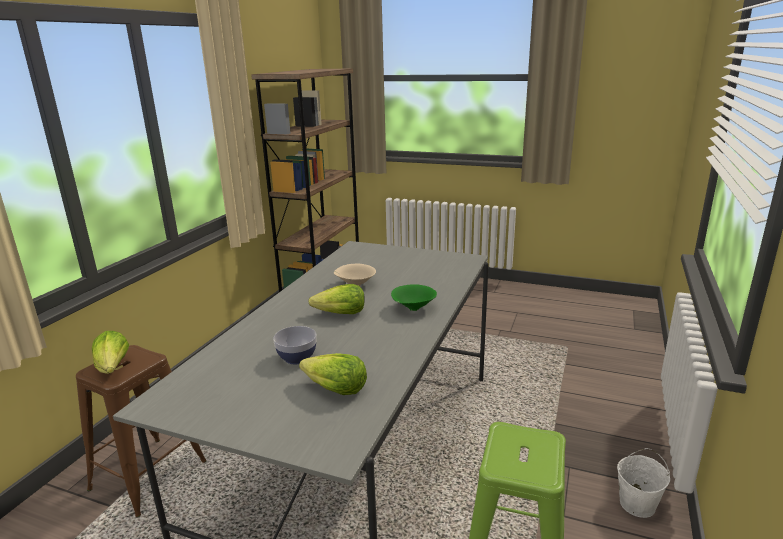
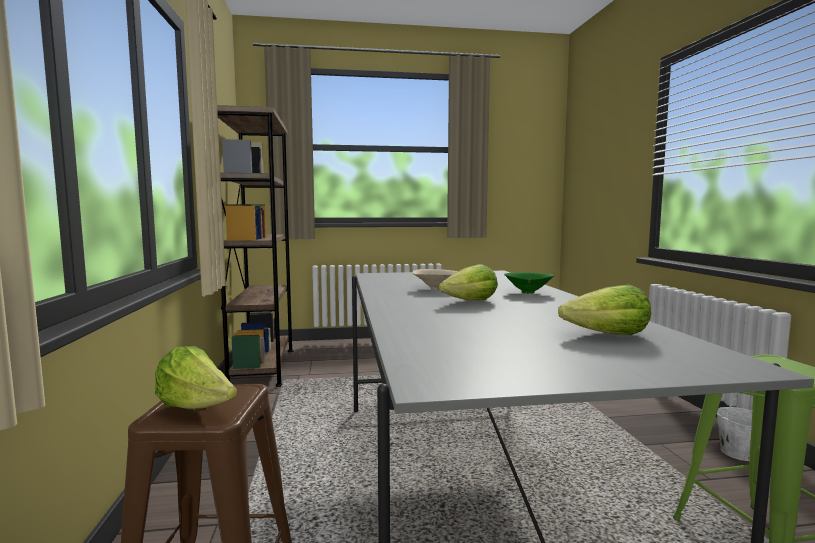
camera: 30 degrees left, 15 degrees down
bowl [273,326,317,364] -> none

